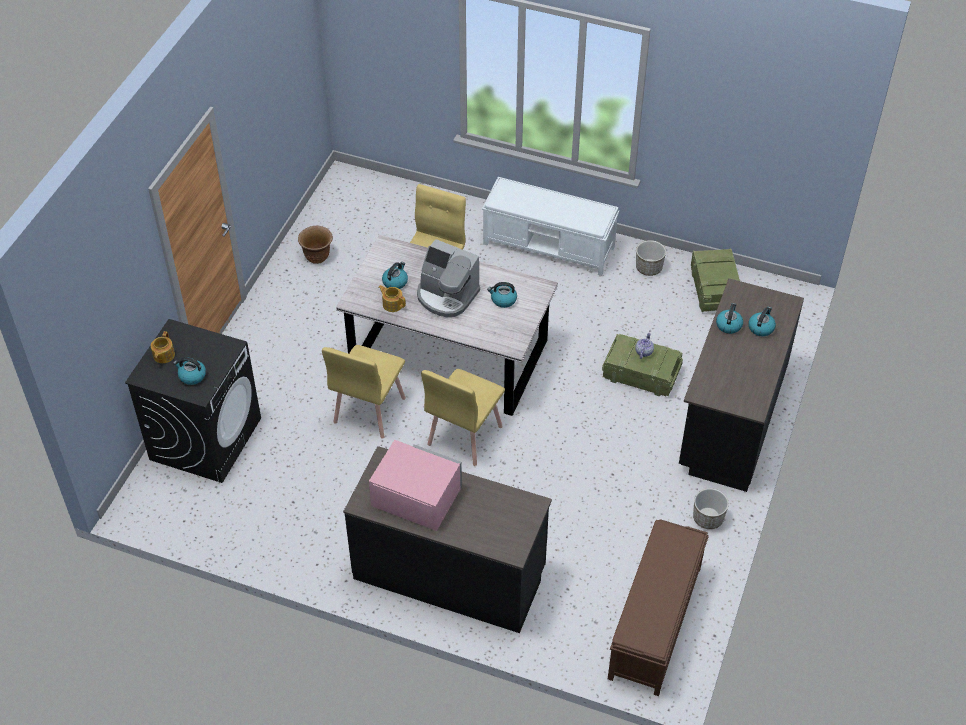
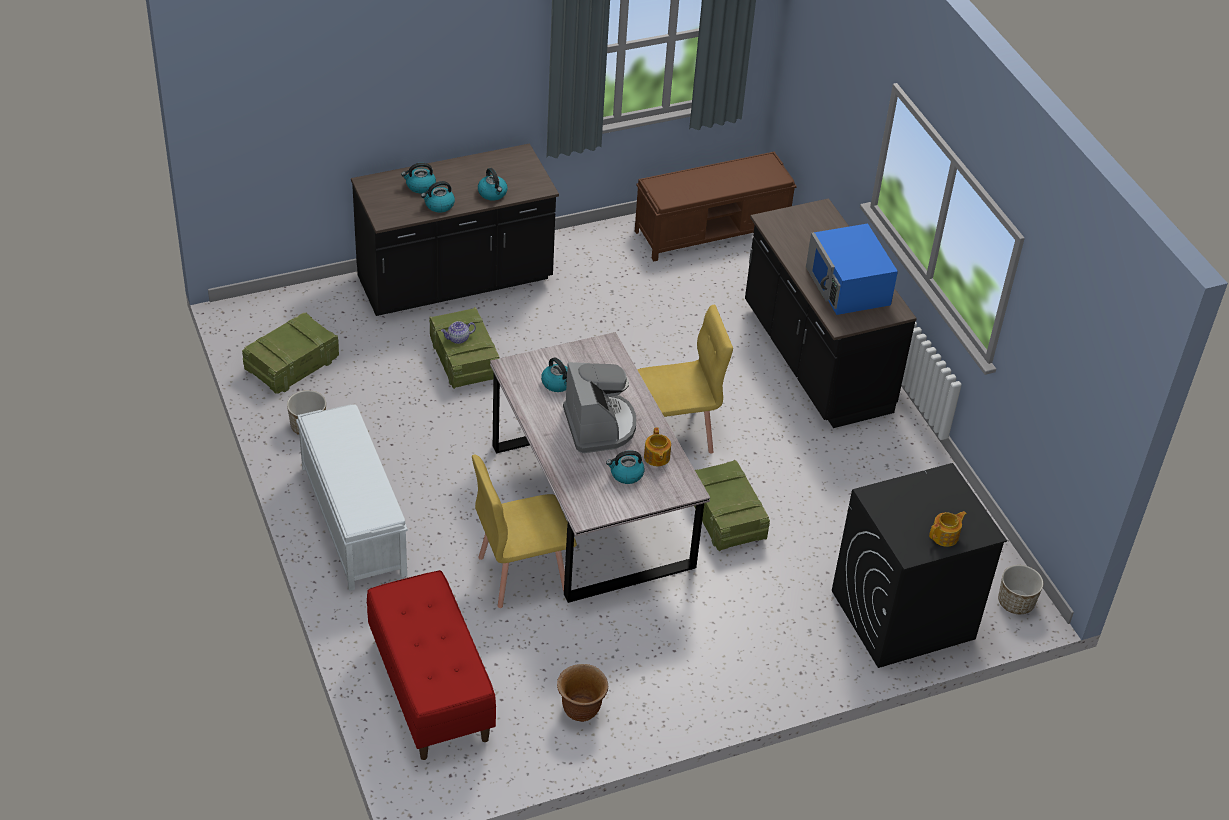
camera: 135 degrees left, 5 degrees down
kettle [173,357,206,385] -> kettle moved to [478,168,508,200]
yellow chair [322,345,406,439] -> crate [694,460,770,551]
pink microwave [369,440,462,531] -> blue microwave [806,223,898,315]
planter [693,488,729,529] -> planter moved to [998,565,1044,614]
none -> red bench [366,570,496,760]

